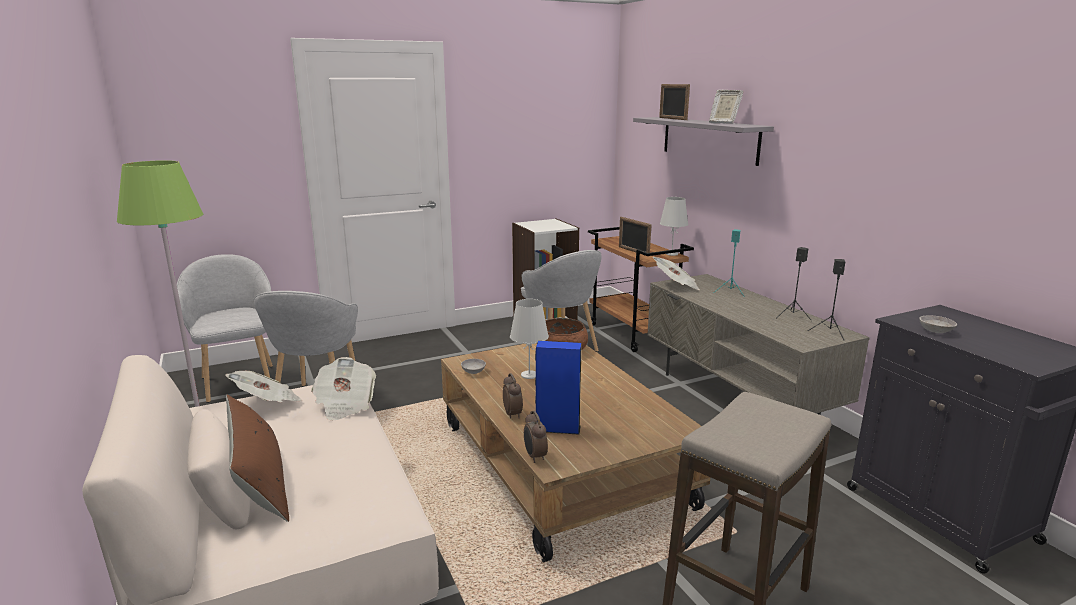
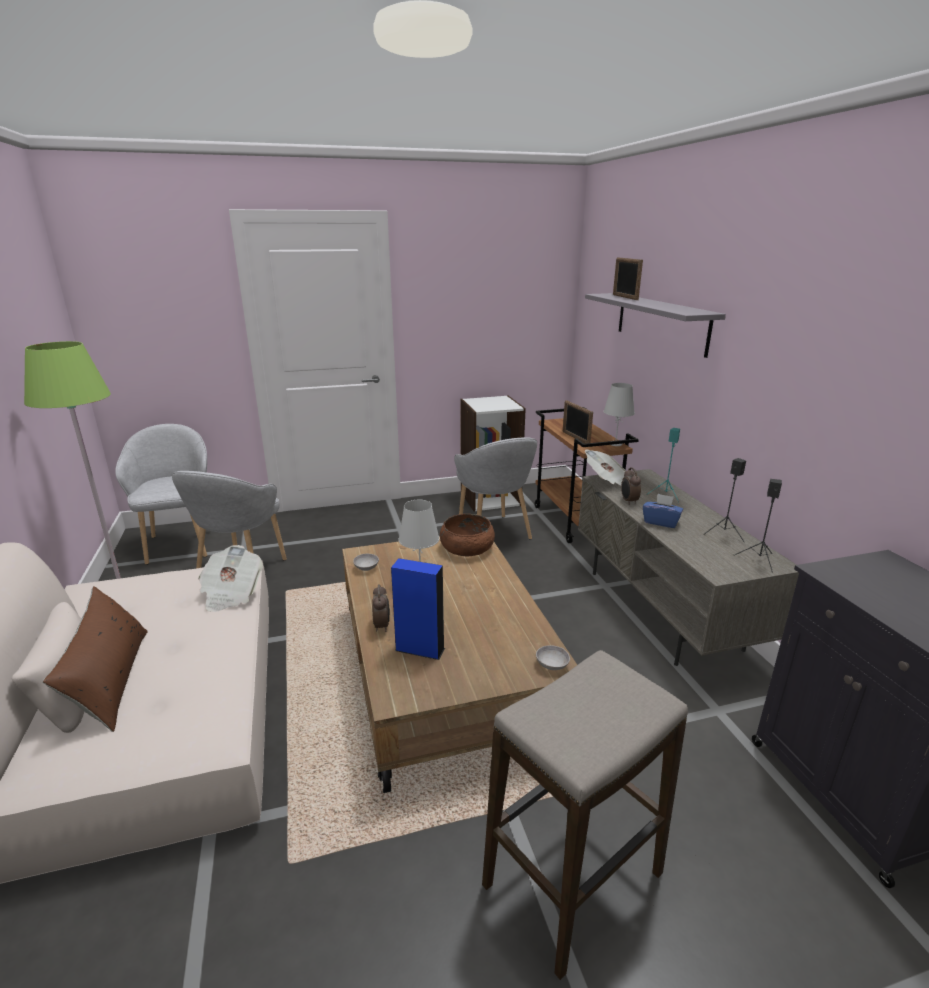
camera: 10 degrees right, 5 degrees up
newspaper [225,371,302,402] -> none
alarm clock [524,411,548,463] -> alarm clock moved to [621,467,641,505]
picture frame [709,90,743,124] -> none
grey bowl [919,316,957,333] -> grey bowl moved to [536,645,570,670]
none -> blue tissue box [643,494,683,528]

